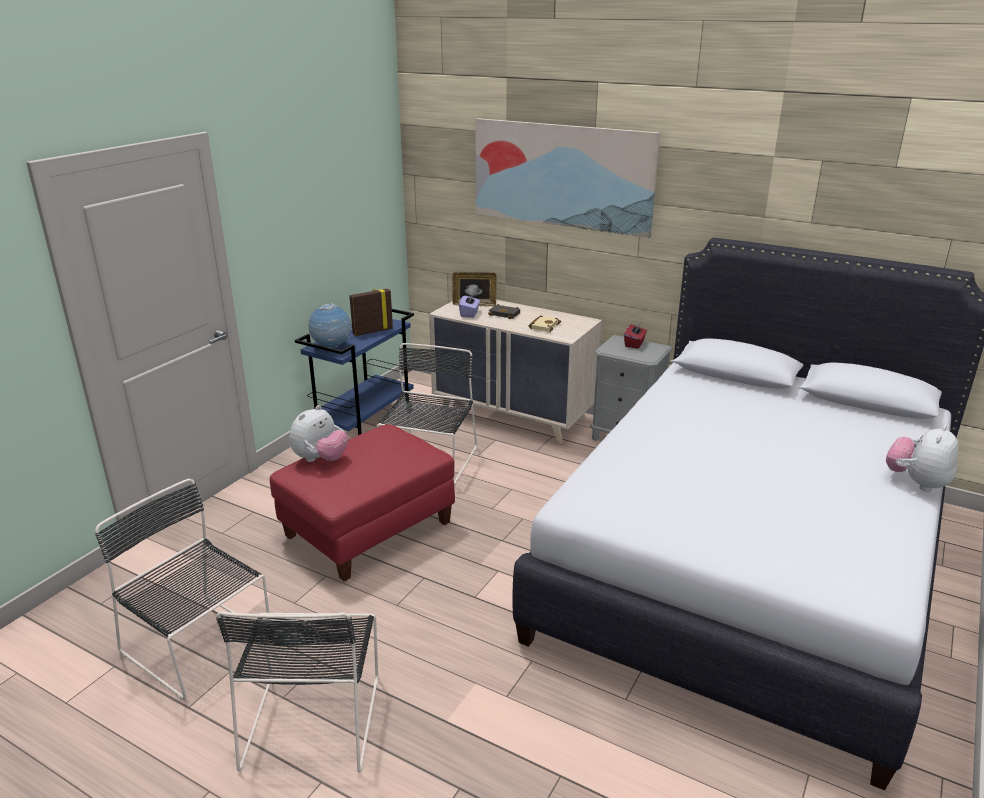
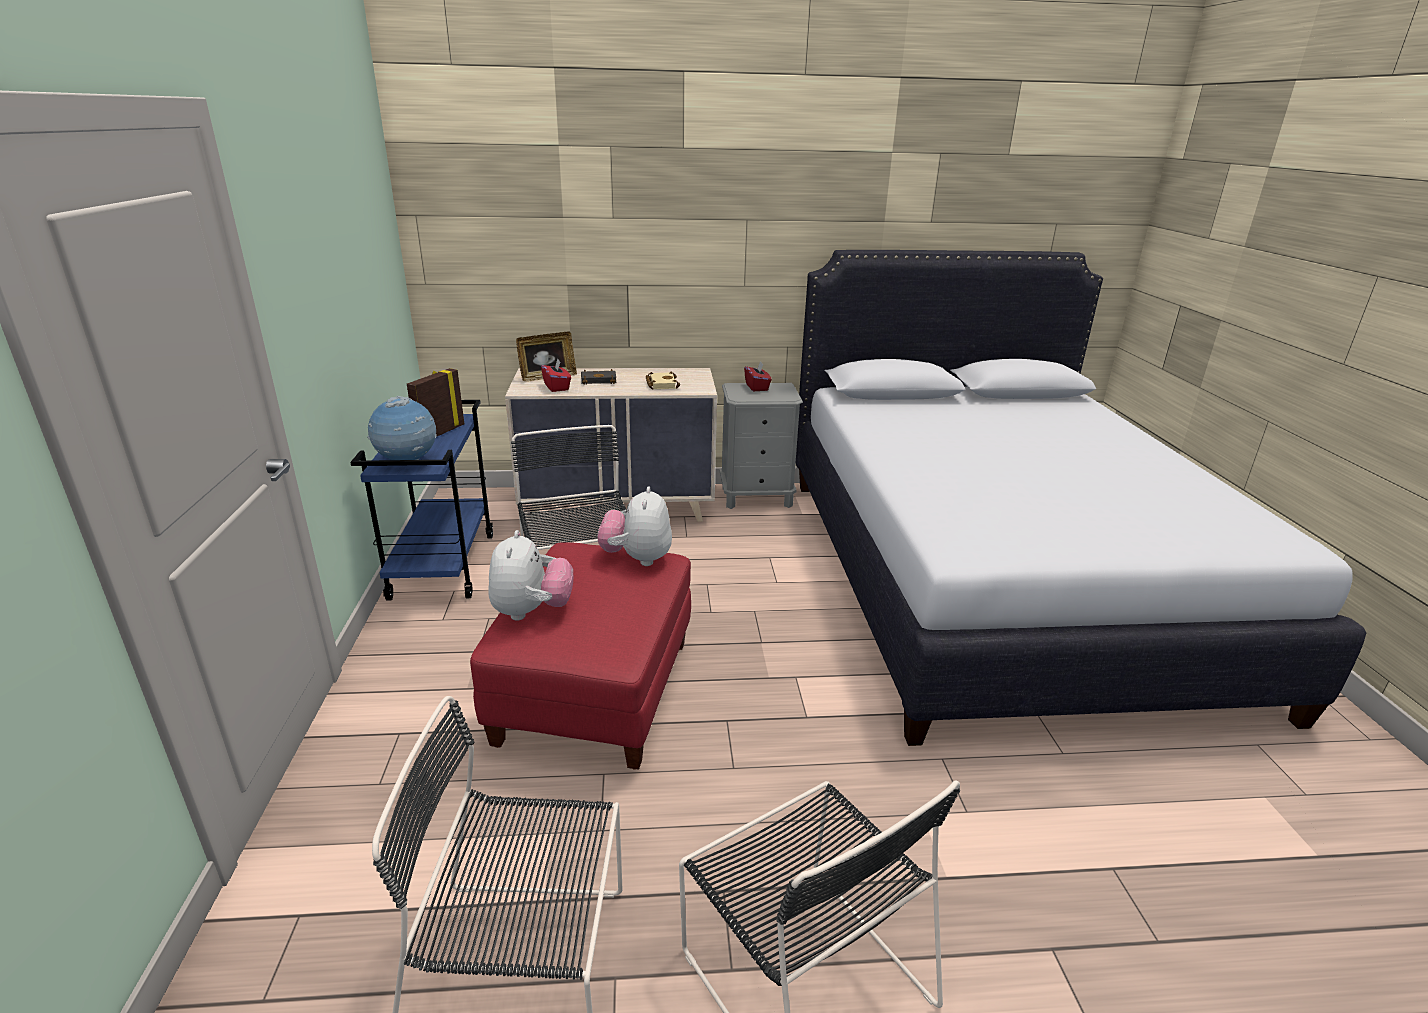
camera: 35 degrees left, 0 degrees up
purple tissue box [459,294,480,318] -> red tissue box [541,359,571,392]
picture [475,118,660,238] -> none
plush toy [886,425,959,492] -> plush toy moved to [598,487,672,566]

